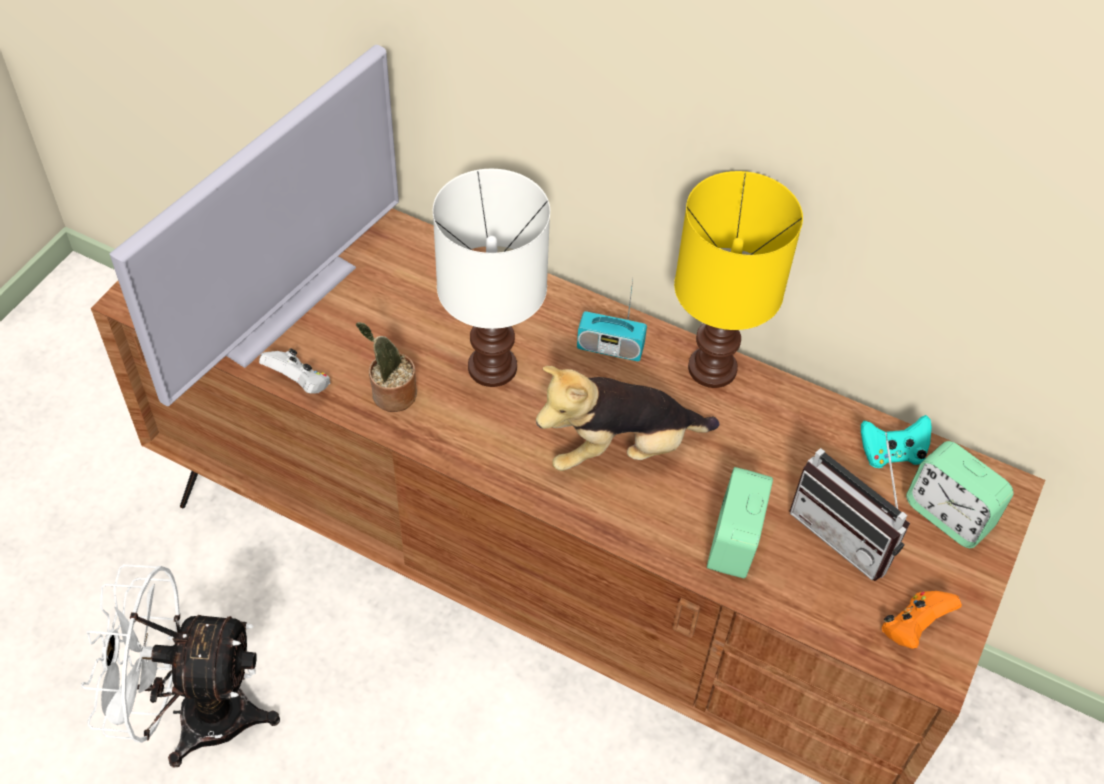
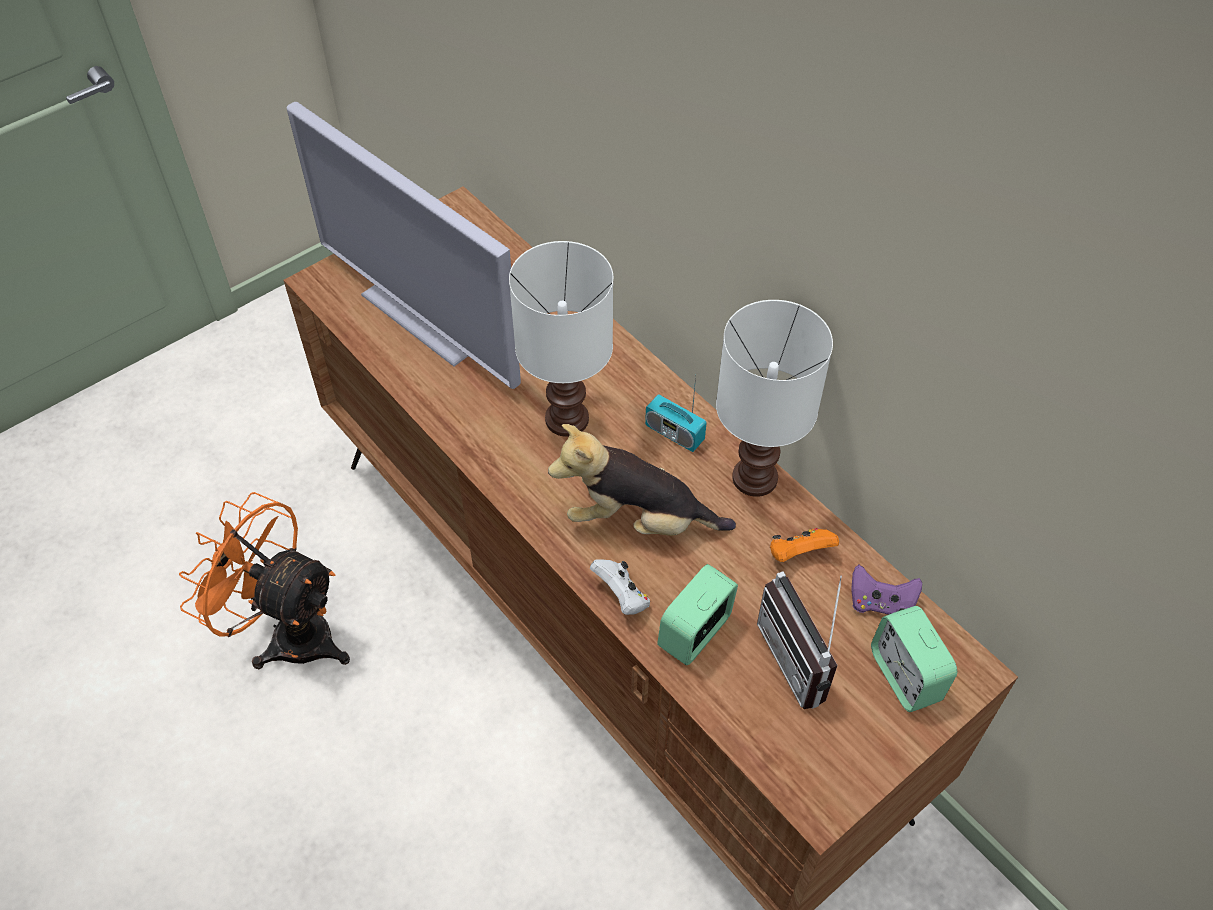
camera: 25 degrees right, 0 degrees up
white fan [81,564,280,768] -> orange fan [179,492,350,669]
television [109,45,399,406] -> television turned 75 degrees clockwise [287,102,521,389]
white game controller [259,348,330,394] -> white game controller moved to [590,559,650,615]
potted plant [355,322,417,412] -> none
yellow table lamp [674,171,803,388] -> white table lamp [716,300,833,497]
turquoise game controller [861,415,932,468] -> purple game controller [851,565,922,615]
orange game controller [882,591,962,649] -> orange game controller moved to [770,528,839,562]

